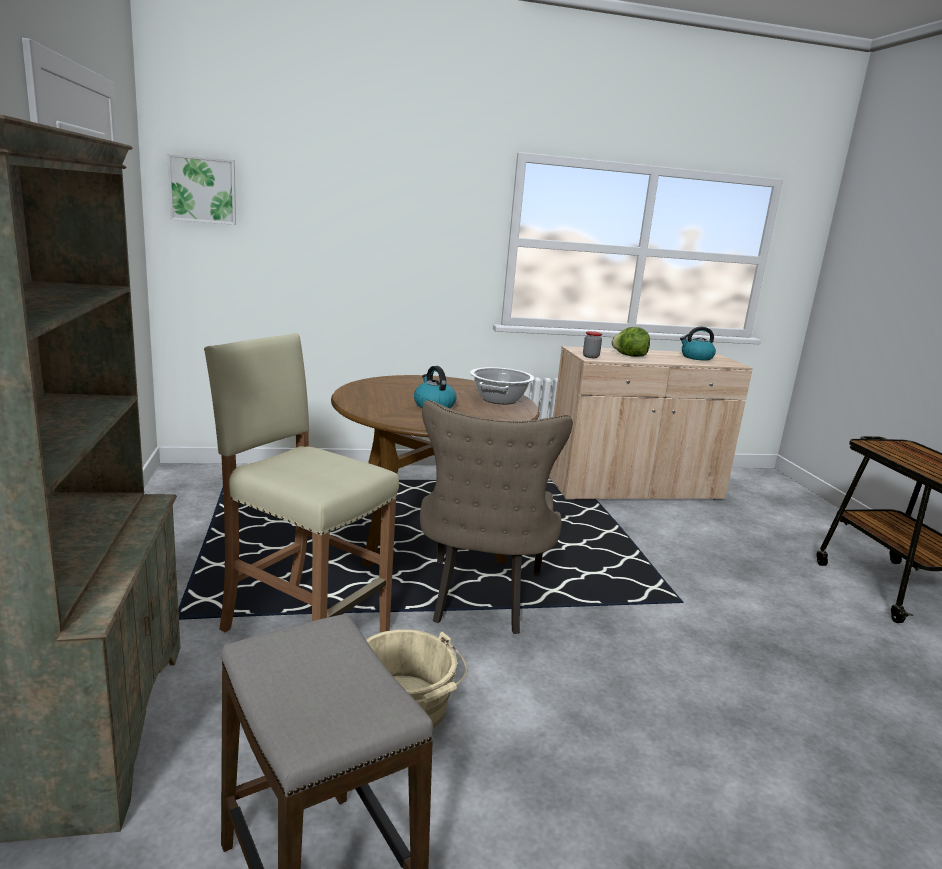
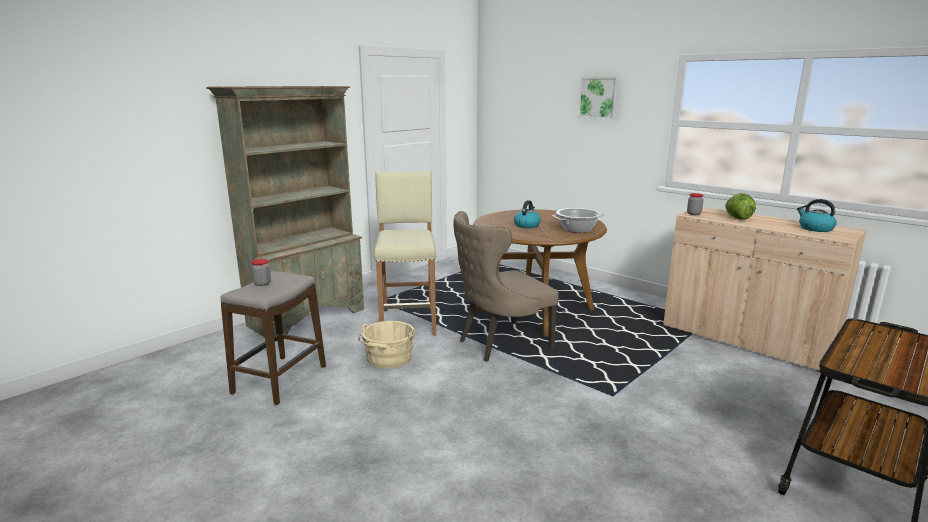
camera: 55 degrees right, 0 degrees up
picture [167,154,236,225] -> picture moved to [578,77,619,119]
none -> jar [251,259,271,286]

